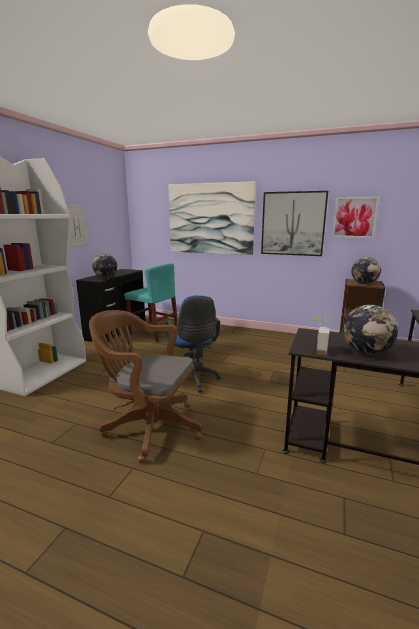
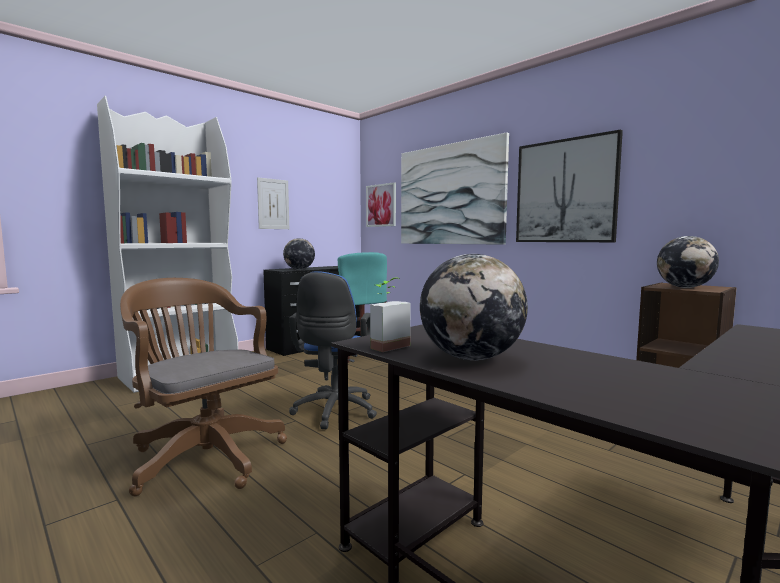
camera: 25 degrees right, 10 degrees down
picture [332,197,379,238] -> picture moved to [366,182,396,227]

